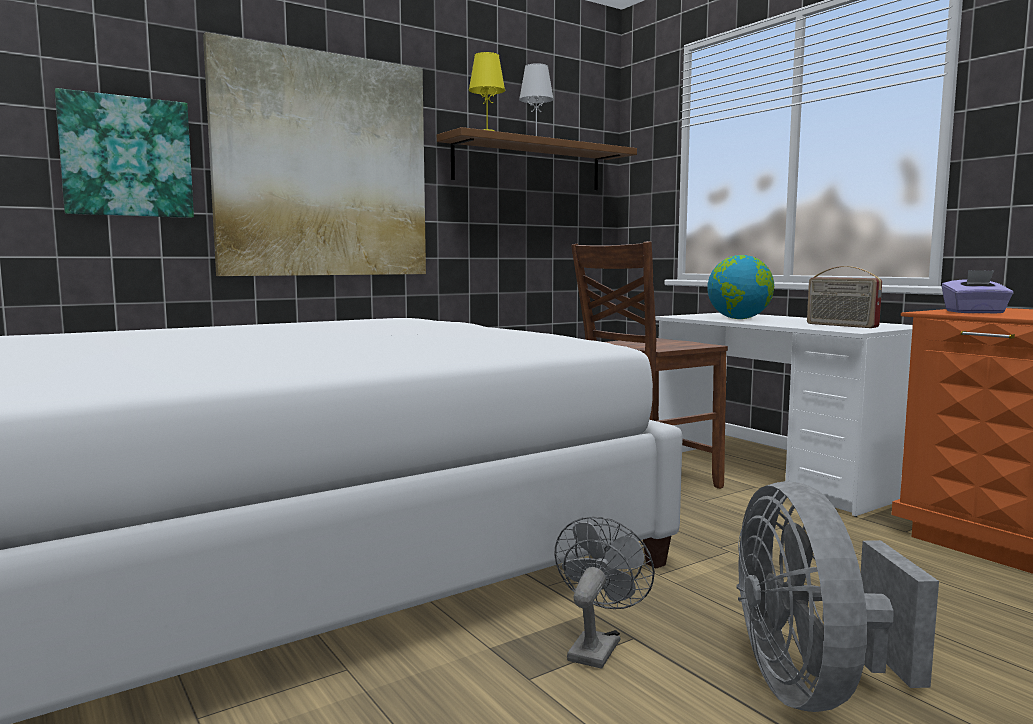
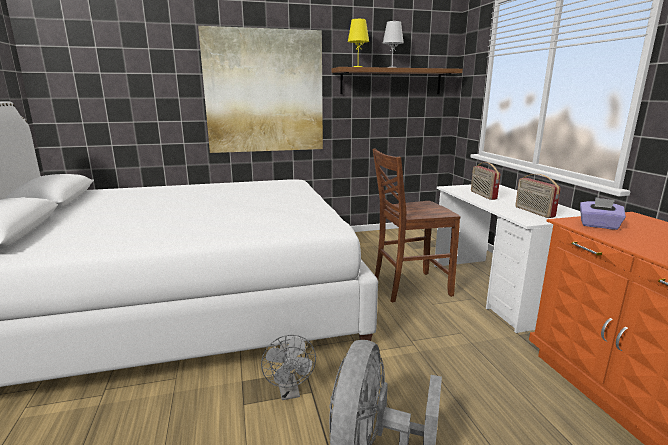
camera: 20 degrees right, 10 degrees up
picture [55,88,194,218] -> none
grey fan [554,516,655,669] -> grey fan turned 120 degrees clockwise [261,335,316,400]
globe [707,255,774,319] -> radio [471,162,501,200]

